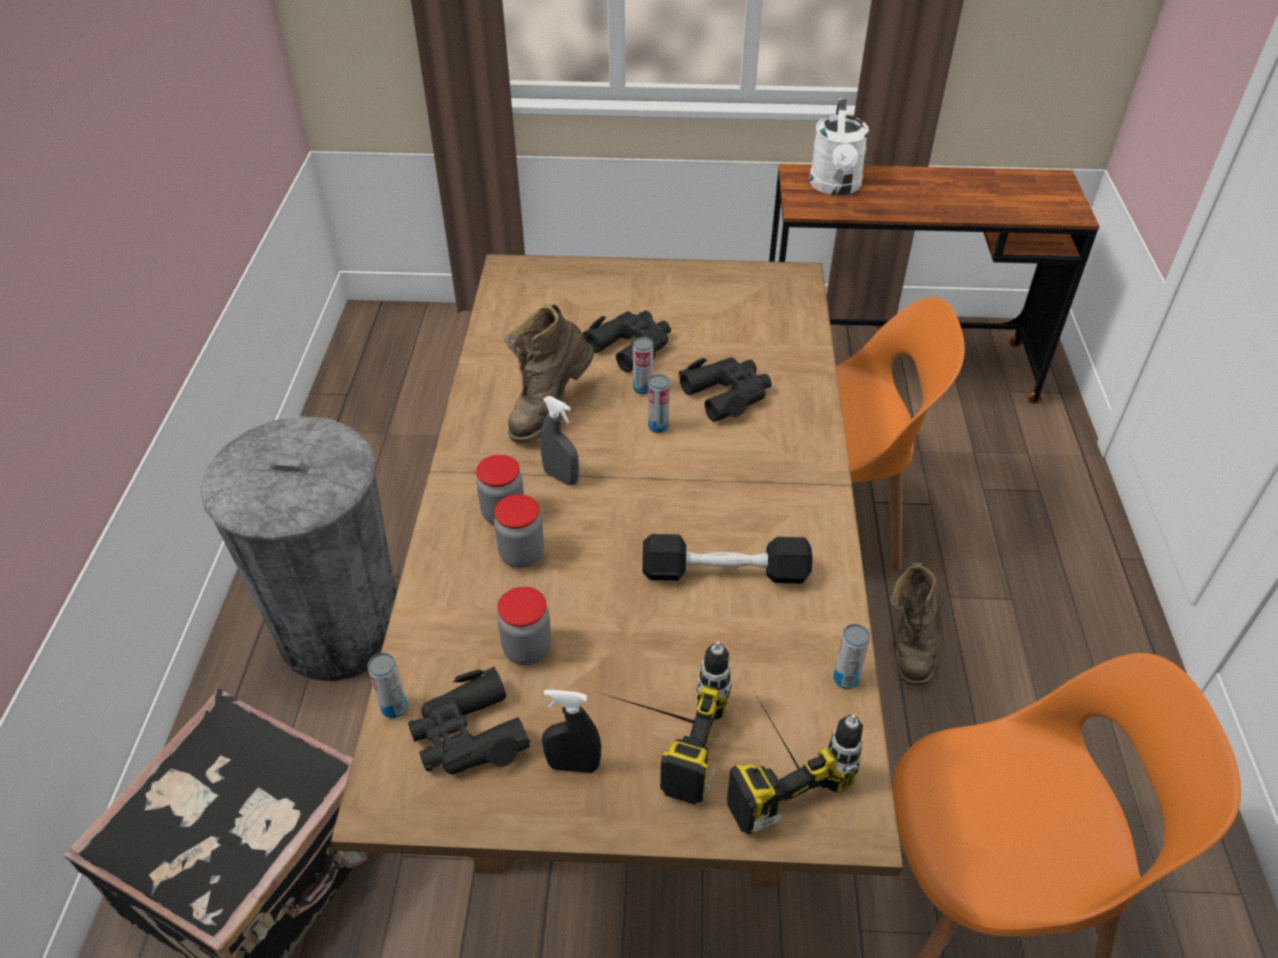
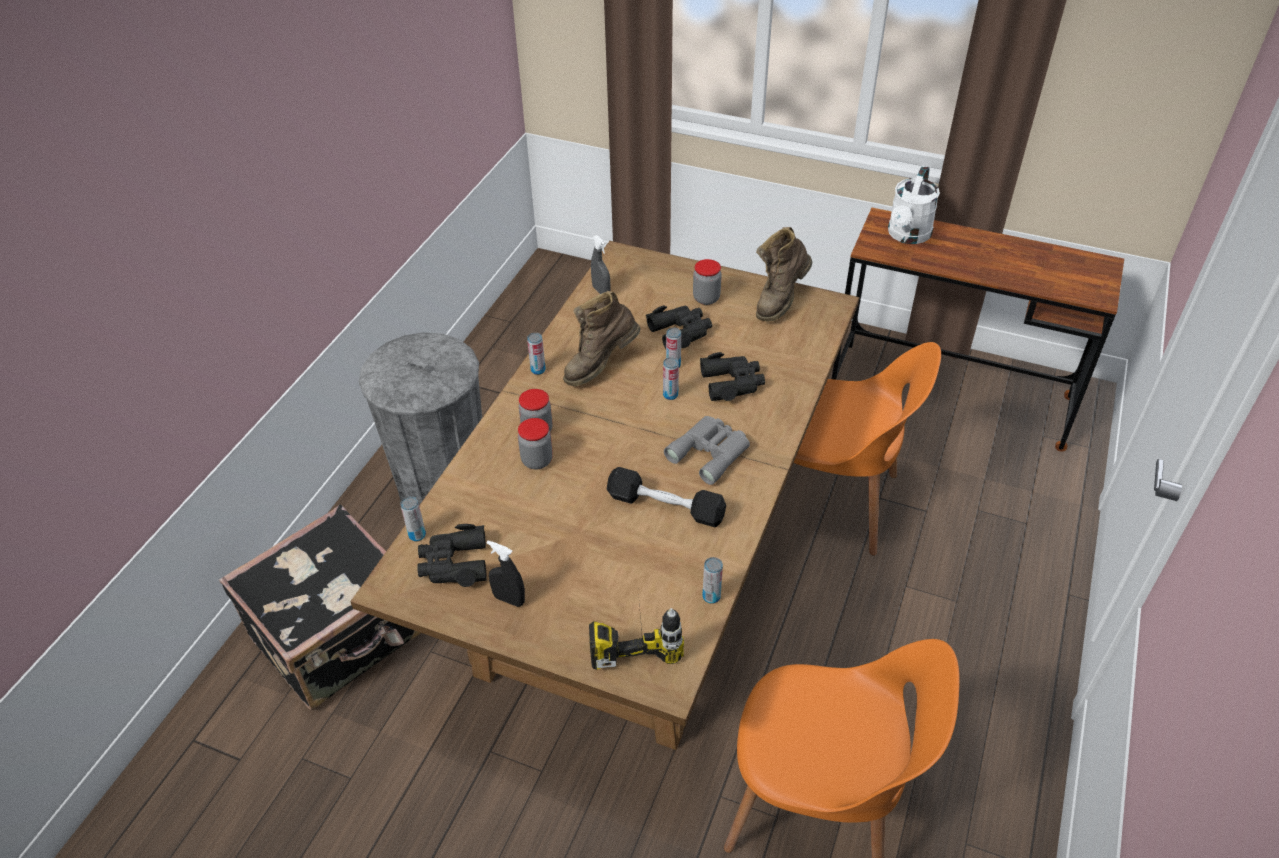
camera: 20 degrees right, 0 degrees up
jar [497,587,552,665] -> jar moved to [693,259,722,305]
grey spray bottle [540,396,579,485] -> grey spray bottle moved to [591,235,611,294]
power drill [597,641,731,805] -> none
brown boot [890,562,943,686] -> brown boot moved to [756,227,812,321]
none -> can [527,333,546,375]
none -> grey binoculars [664,416,750,485]

